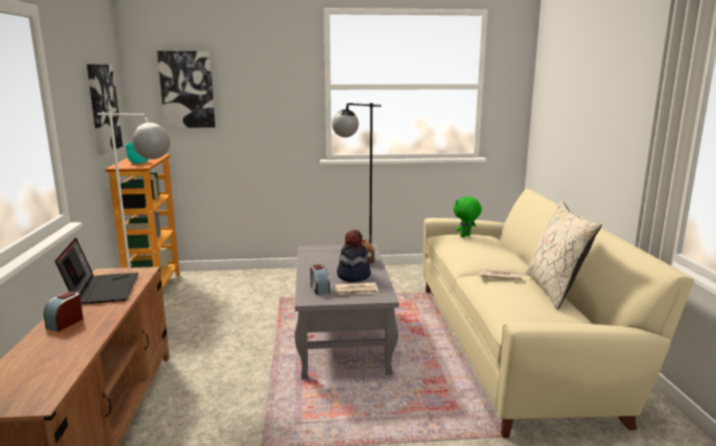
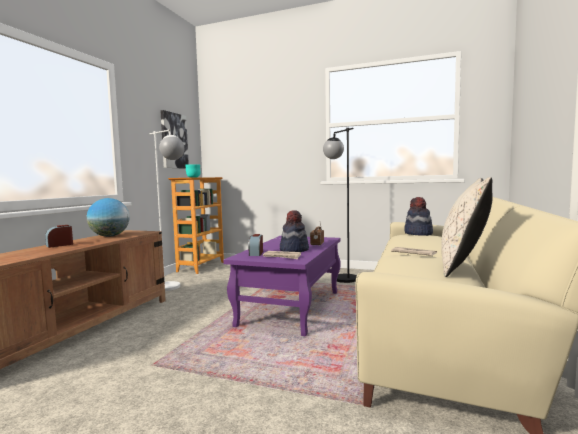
camera: 25 degrees right, 10 degrees down
laptop [55,238,138,304] -> globe [87,198,130,237]
picture [157,51,215,128] -> none
grey coffee table [295,244,399,379] -> purple coffee table [223,236,341,336]
green plush toy [453,196,482,238] -> hat [404,197,433,236]

